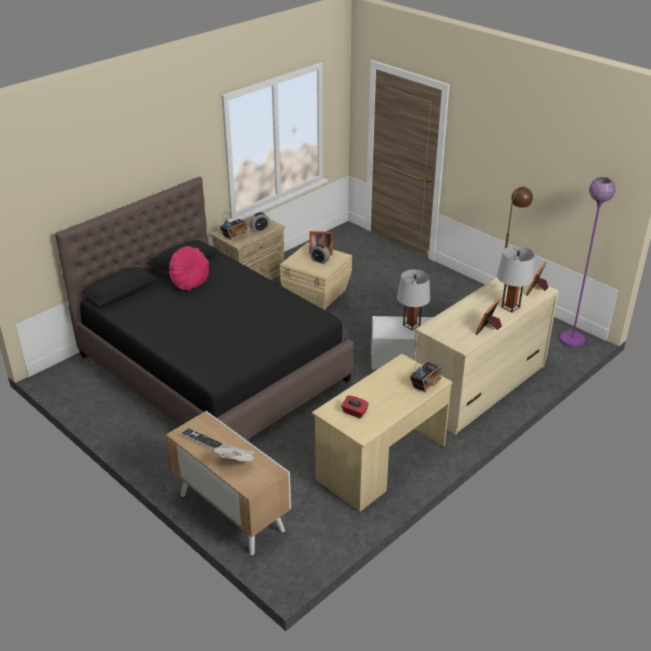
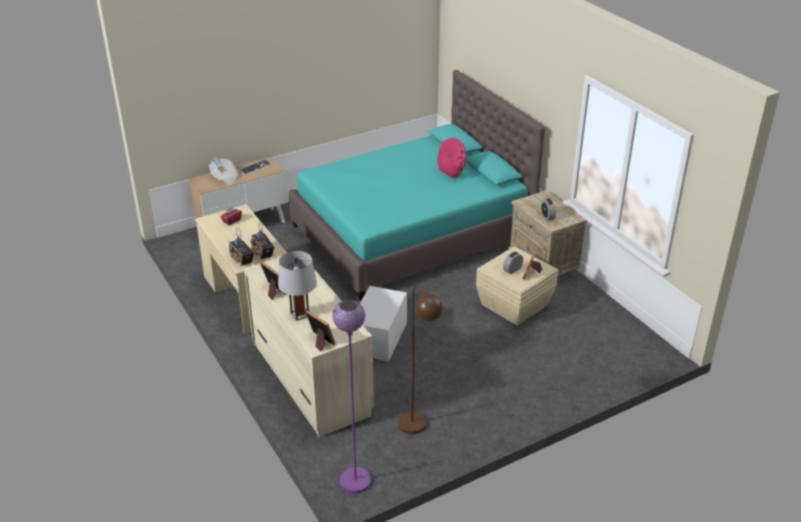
camera: 105 degrees right, 0 degrees up
black bed [55,177,354,440] -> turquoise bed [289,70,545,301]
radio [220,211,247,240] -> radio moved to [251,221,274,259]
grey table lamp [397,269,430,330] -> none

